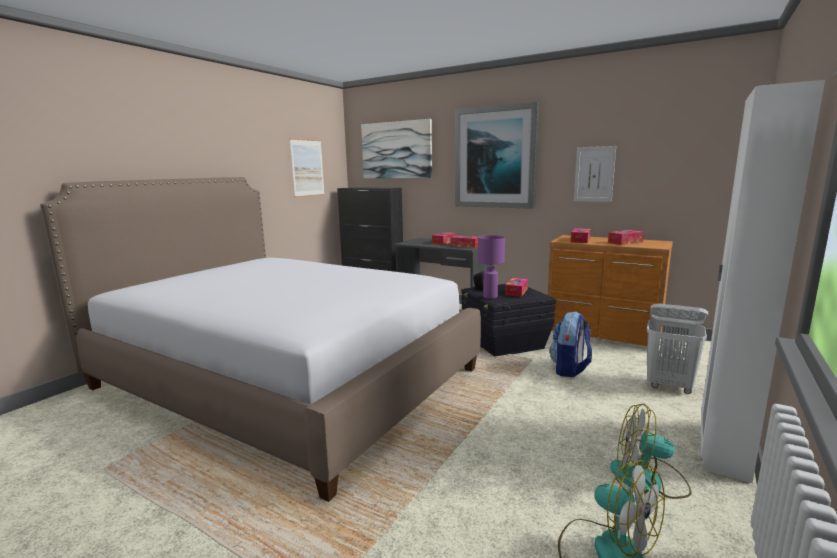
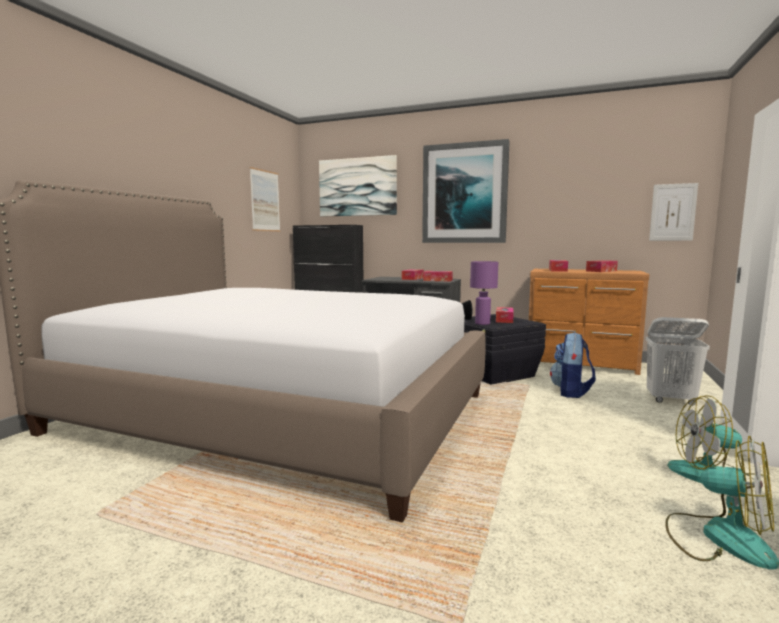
camera: 10 degrees left, 5 degrees down
picture [574,146,616,202] -> picture moved to [649,183,698,241]

